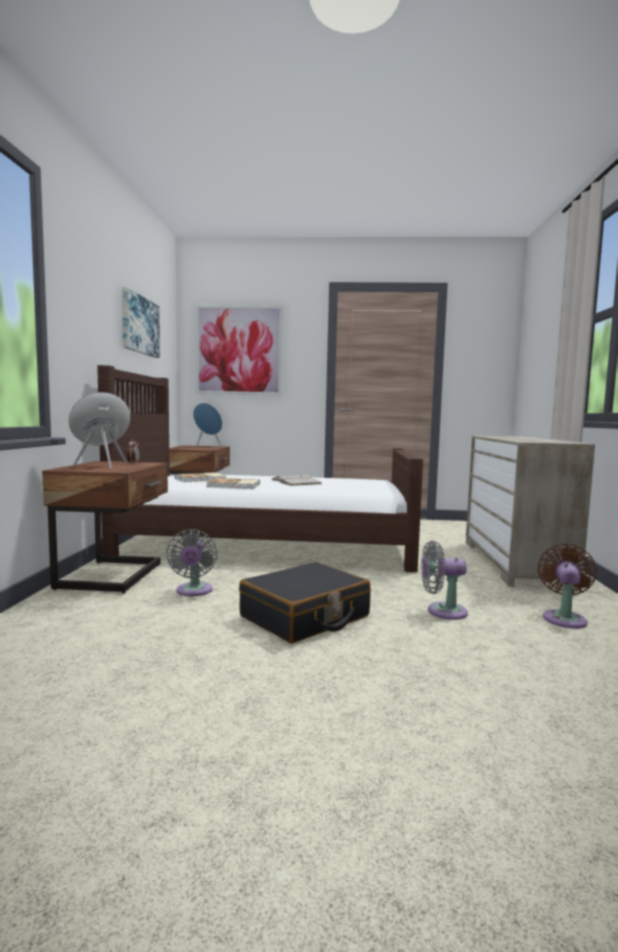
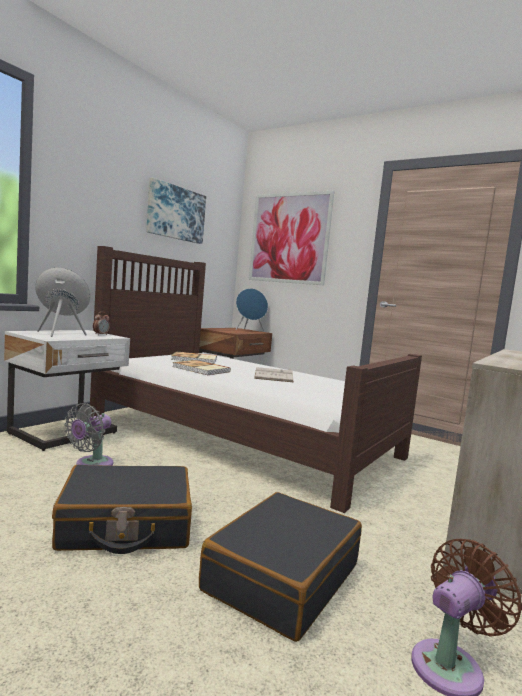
camera: 30 degrees right, 0 degrees up
brown nightstand [42,461,168,593] -> white nightstand [4,330,130,451]
grey fan [421,541,468,620] -> black suitcase [199,492,362,642]

